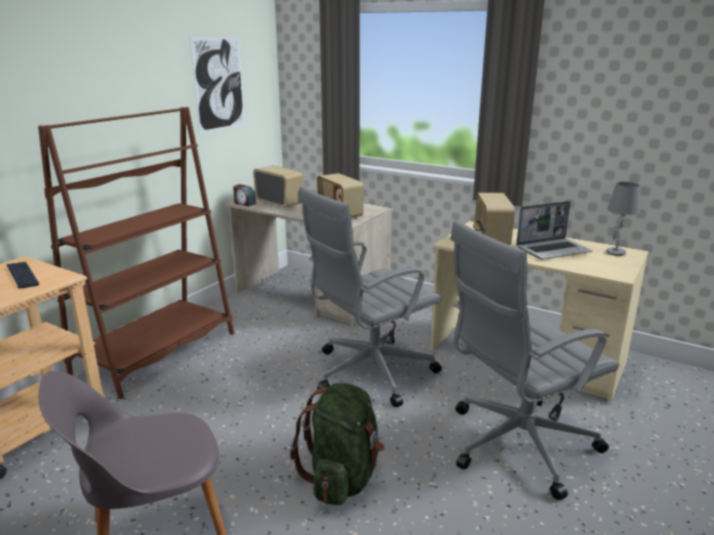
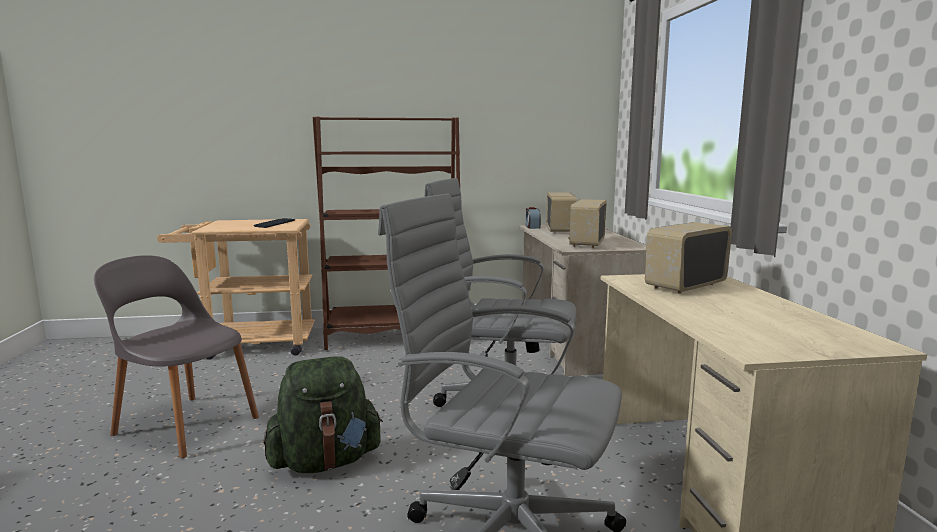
camera: 50 degrees right, 10 degrees down
picture [190,37,245,133] -> none
laptop [516,201,592,260] -> none
grey table lamp [606,182,640,256] -> none

